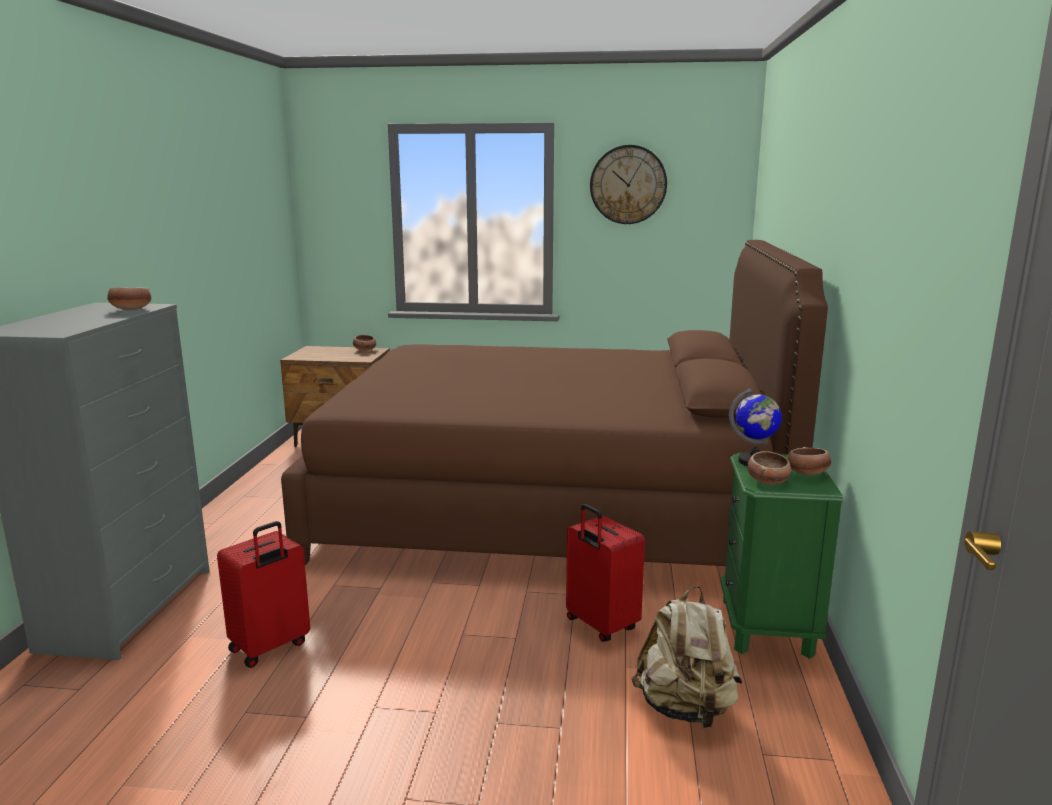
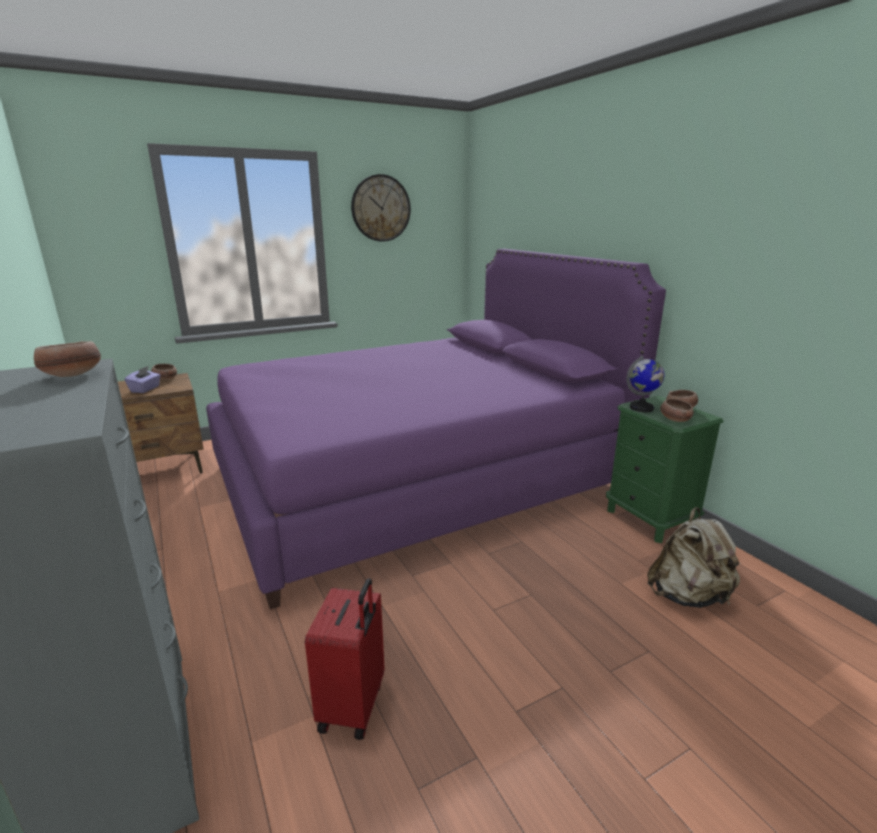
camera: 35 degrees left, 5 degrees up
brown bed [281,240,828,566] -> purple bed [206,249,666,609]
red suitcase [566,504,645,642] -> none
none -> purple tissue box [125,366,161,393]

